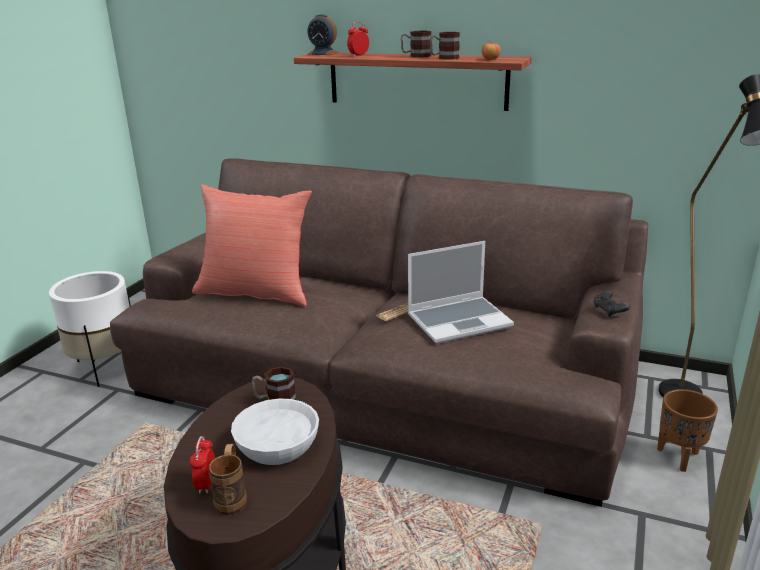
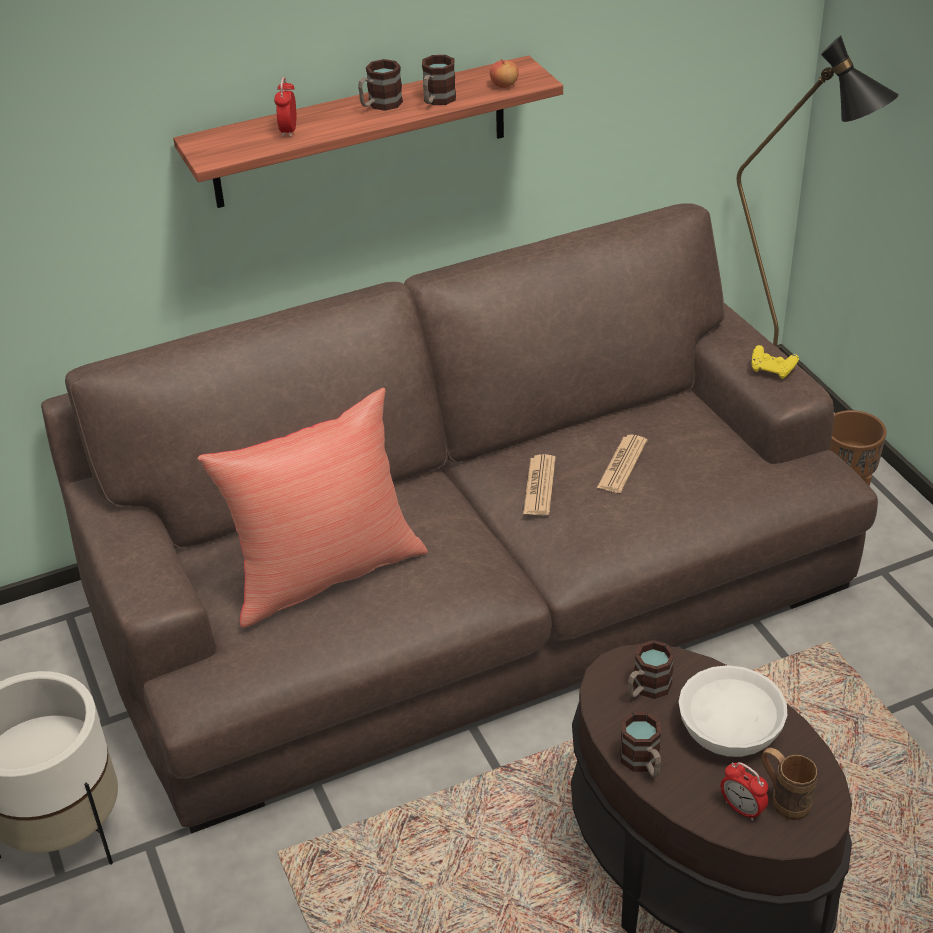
camera: 45 degrees left, 15 degrees up
alarm clock [307,14,339,55] -> none
laptop [408,241,514,344] -> newspaper [597,435,647,493]
black game controller [593,291,630,317] -> yellow game controller [751,345,799,379]
none -> mug [620,712,661,777]

